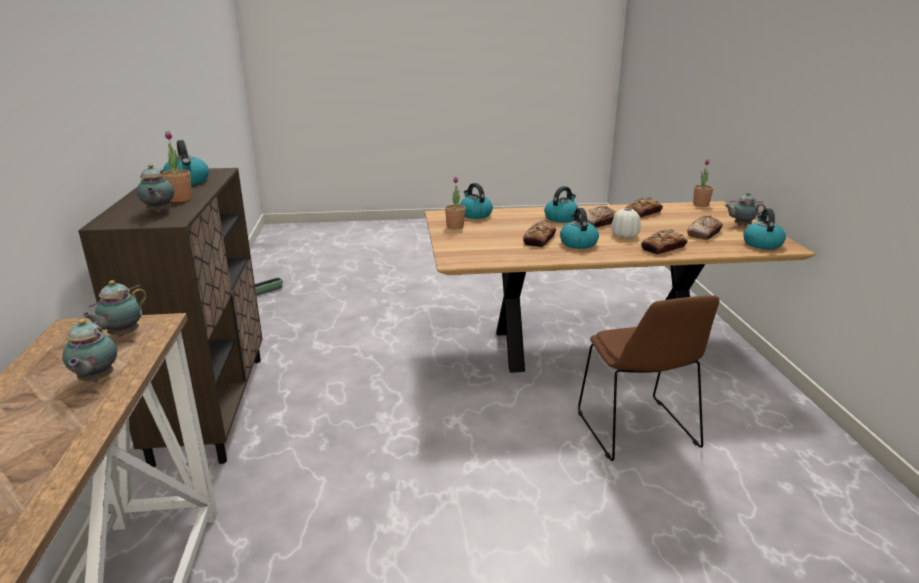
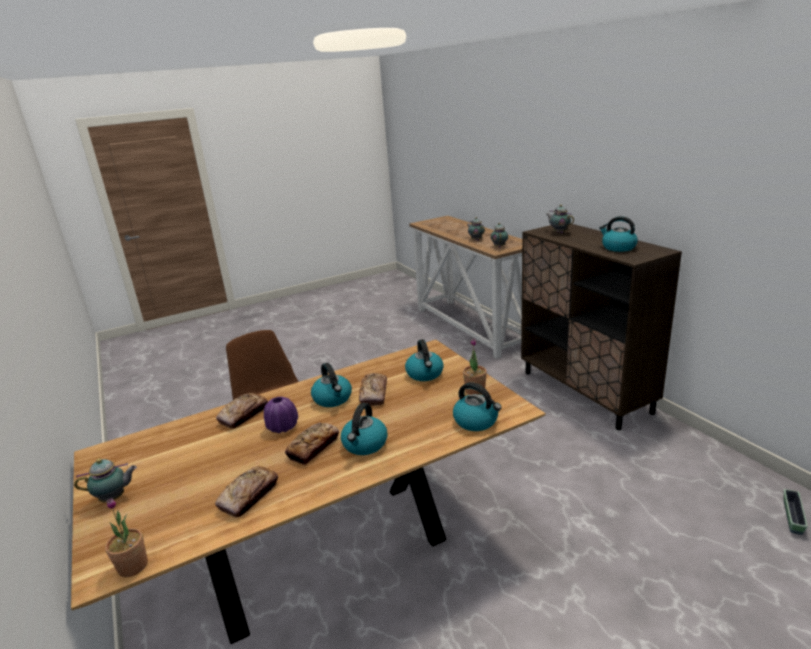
camera: 160 degrees right, 0 degrees up
potted plant [161,131,192,202] -> none
white vase [611,208,641,238] -> purple vase [264,397,298,433]
bread [687,215,723,240] -> none
kettle [743,208,786,250] -> kettle moved to [405,339,444,381]

